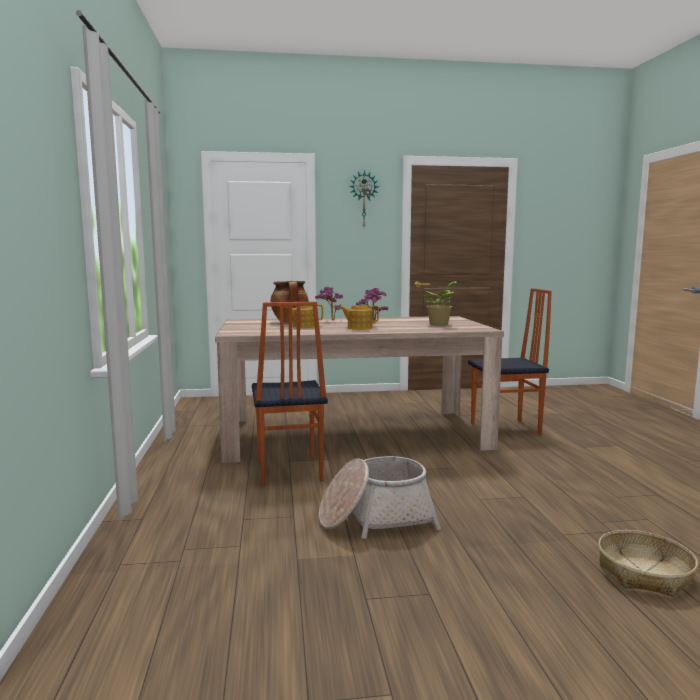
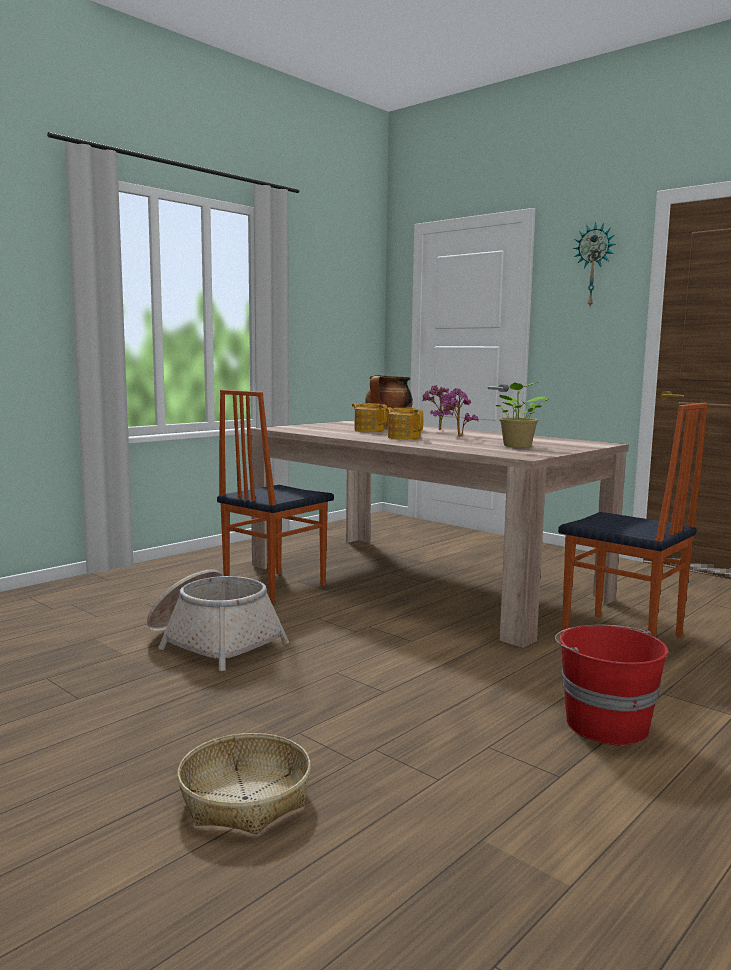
camera: 50 degrees right, 0 degrees up
none -> red bucket [555,625,668,746]

